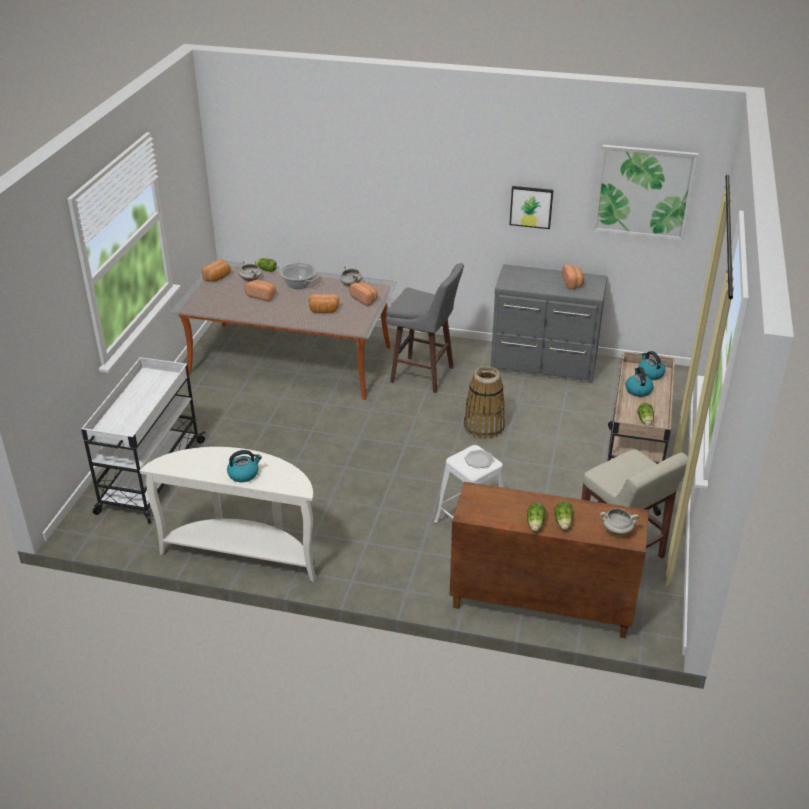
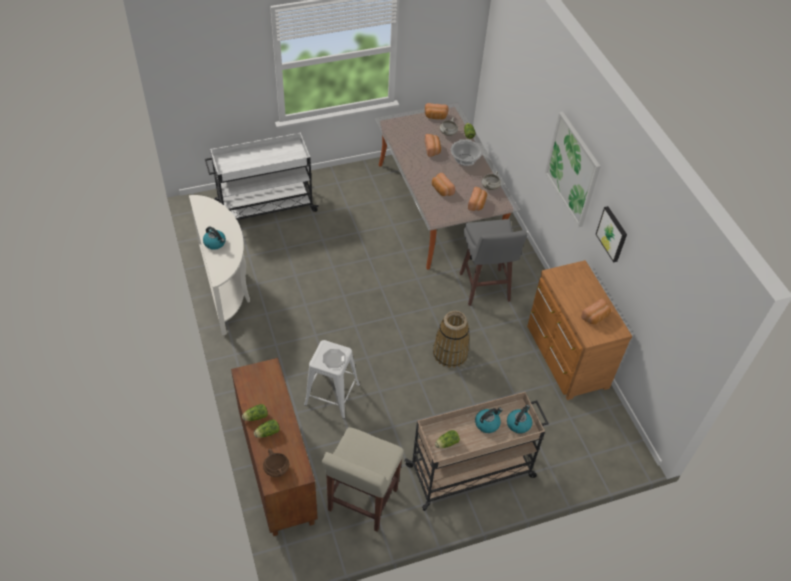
camera: 55 degrees right, 15 degrees up
grey dresser [491,264,607,383] -> brown dresser [527,260,632,400]
picture [592,145,698,241] -> picture moved to [545,112,601,227]
white cooking pot [600,508,639,536] -> brown cooking pot [263,448,289,477]

